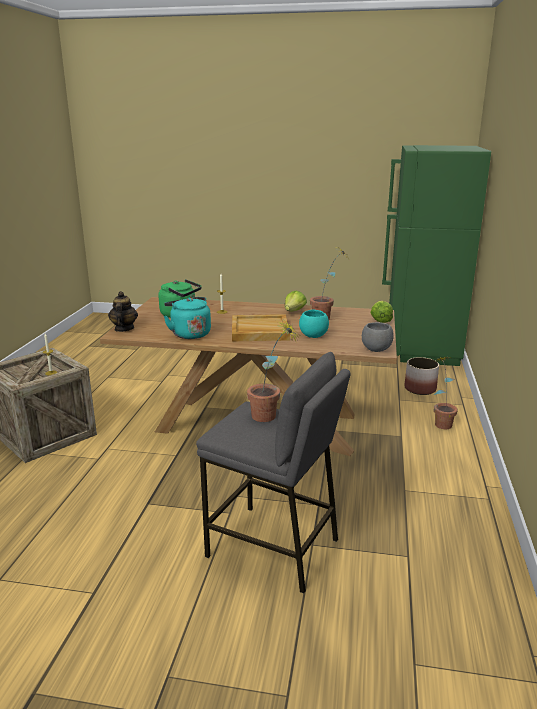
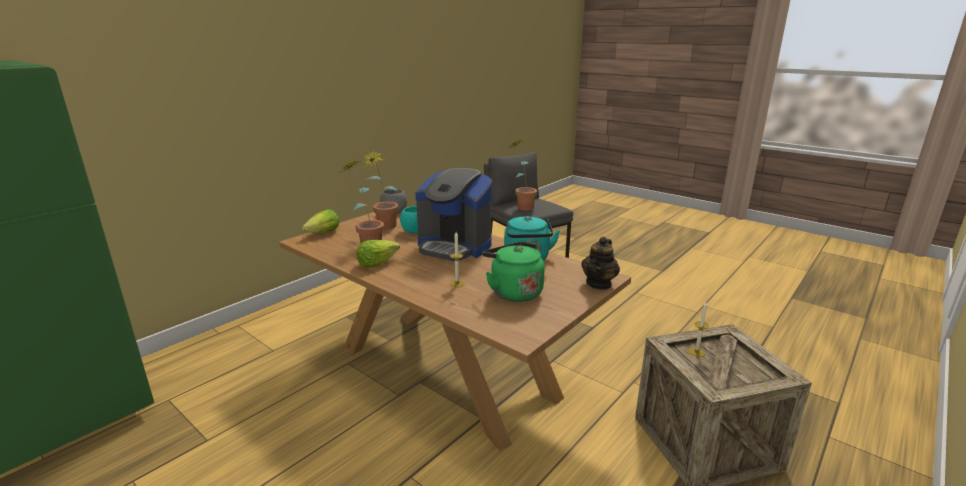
camera: 150 degrees left, 0 degrees up
beige tray [232,314,290,341] -> coffee machine [415,168,492,261]
planter [405,357,439,395] -> none
potted plant [433,357,458,429] -> potted plant moved to [361,150,399,229]

